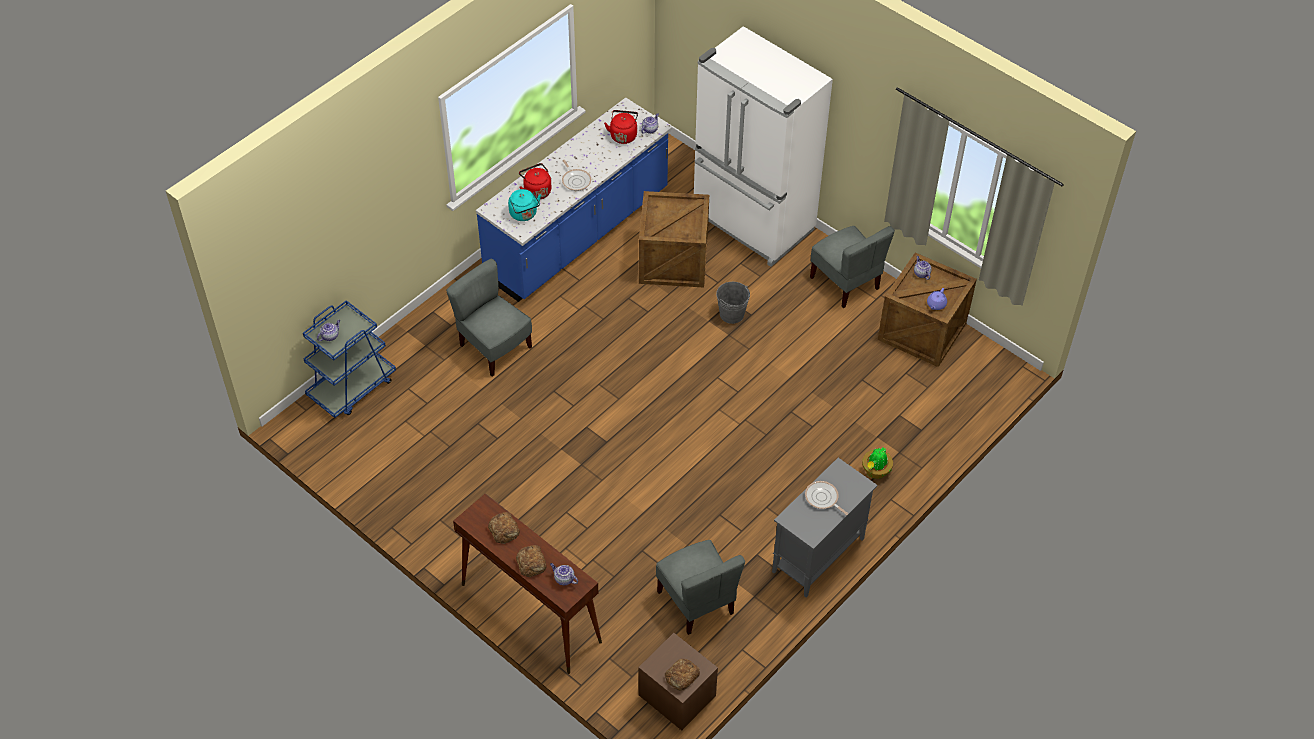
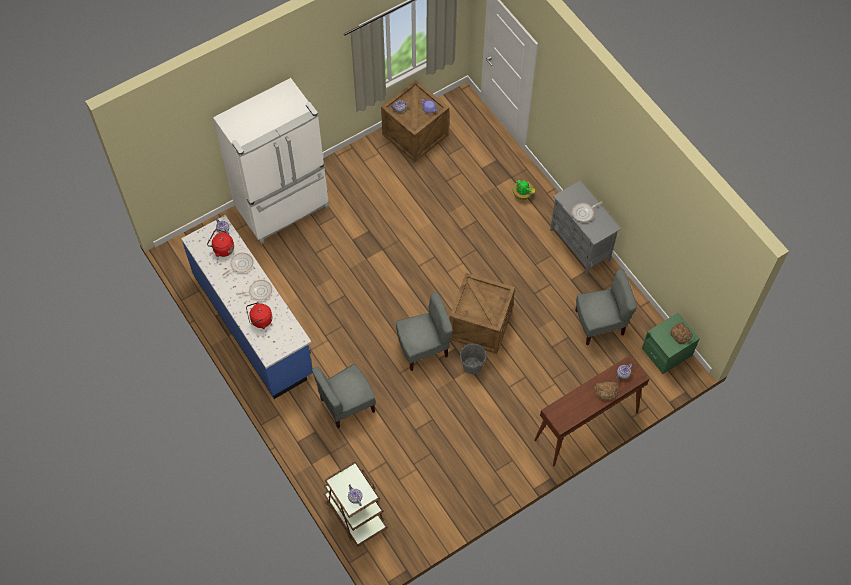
camera: 75 degrees left, 10 degrees up
blue cart [303,300,396,418] -> brown cart [324,461,387,547]
bread [488,512,520,544] -> none
turquoise kettle [508,189,541,221] -> none
brown nightstand [638,633,718,730] -> green nightstand [642,313,700,374]
crate [639,191,709,287] -> crate moved to [449,273,515,354]
grey bucket [716,282,750,324] -> grey bucket moved to [460,343,486,374]
grey chair [810,226,895,308] -> grey chair moved to [396,292,453,371]
none -> frying pan [222,253,254,276]

